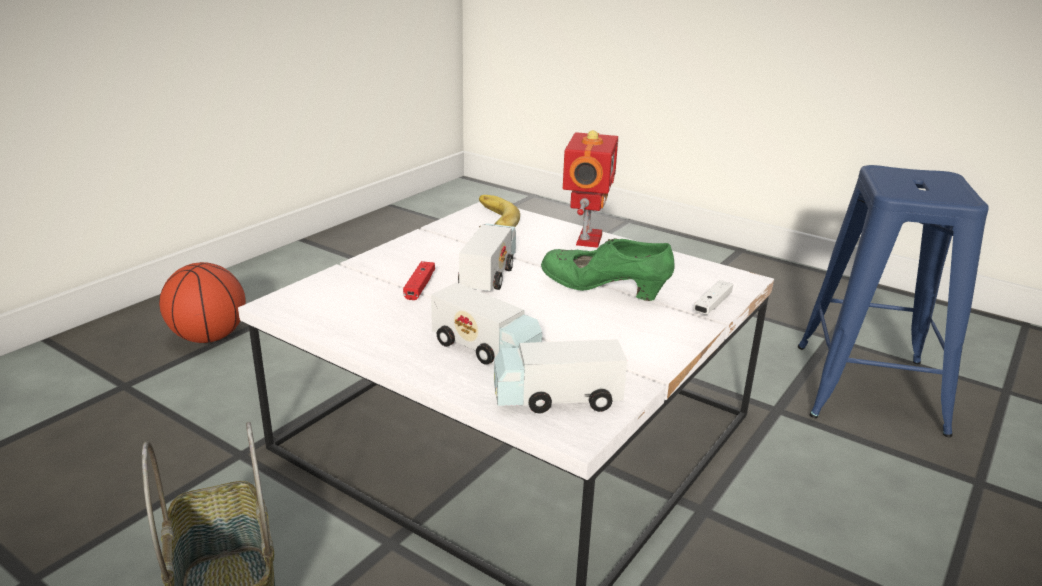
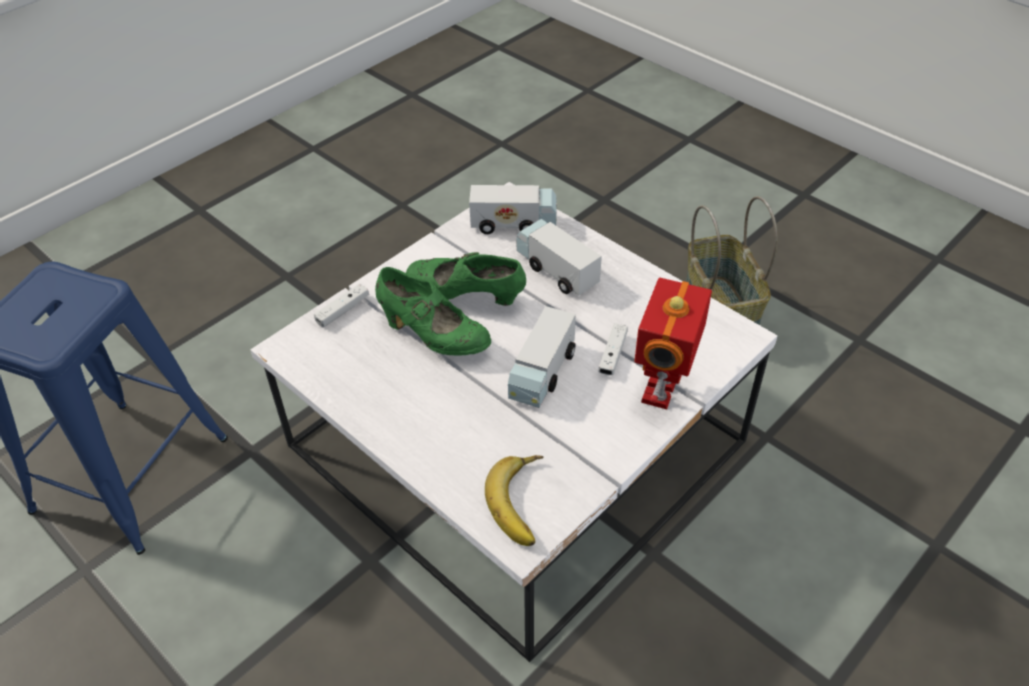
camera: 170 degrees left, 20 degrees up
basketball [159,262,246,343] -> none
red game controller [403,261,435,300] -> white game controller [598,323,628,375]
toy robot [563,130,619,248] -> toy robot moved to [634,278,712,409]
none -> green shoe [406,252,526,306]

